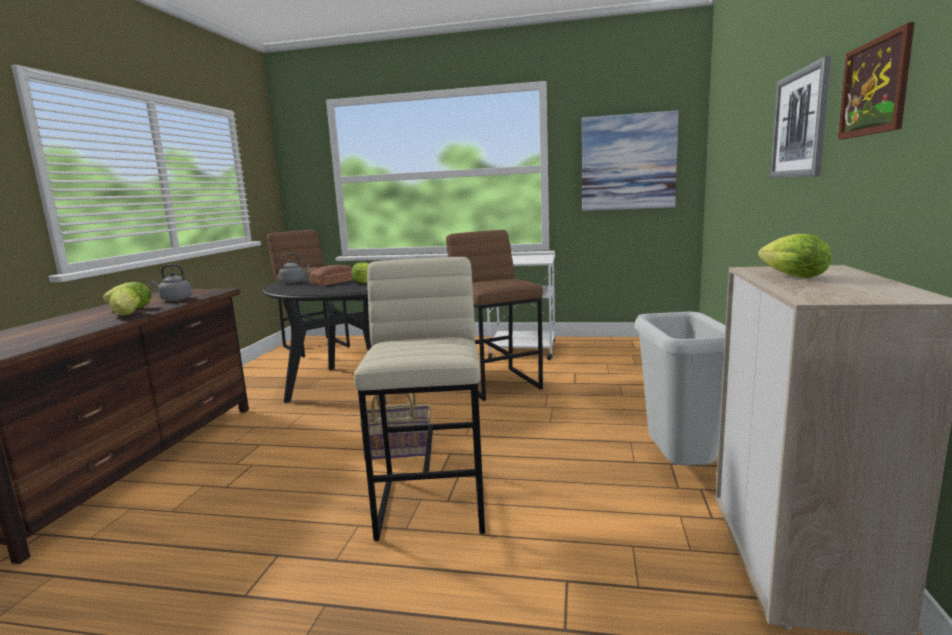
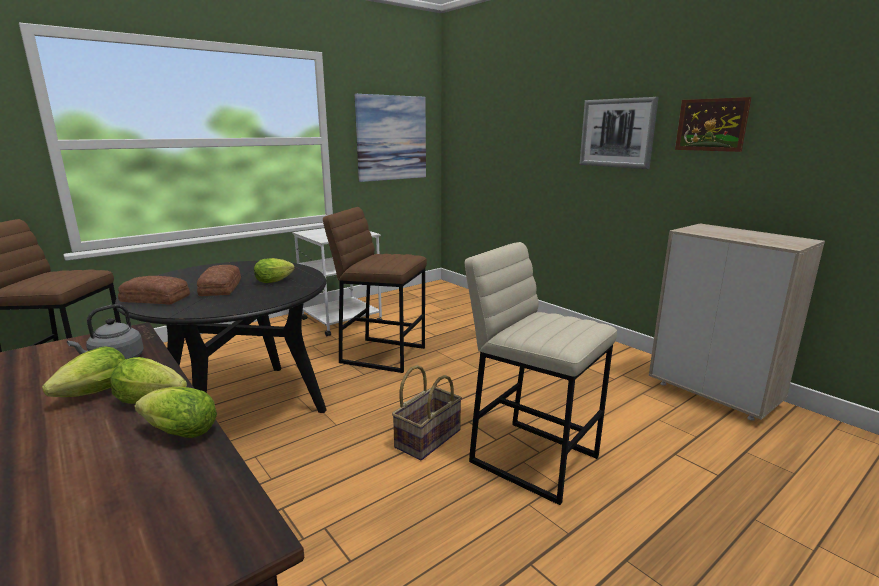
camera: 50 degrees left, 5 degrees up
grey kettle [279,253,310,283] -> bread [118,276,190,305]
grey trash can [635,312,725,466] -> none
lettuce [758,234,831,278] -> lettuce moved to [134,387,217,438]

